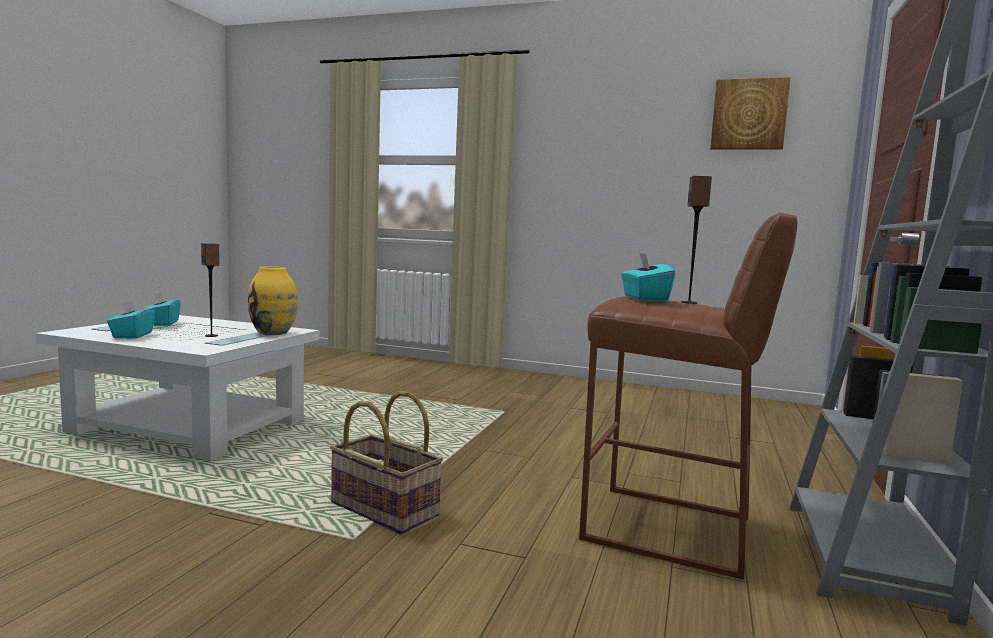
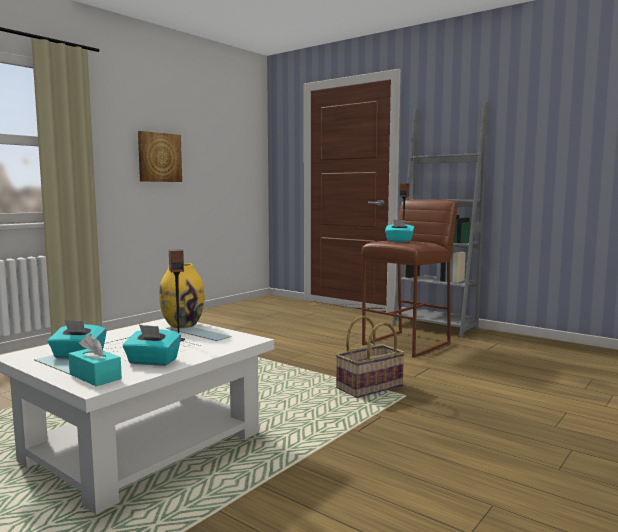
camera: 70 degrees left, 0 degrees up
picture [710,77,791,149] -> picture moved to [138,131,182,182]
none -> turquoise tissue box [69,334,122,386]

